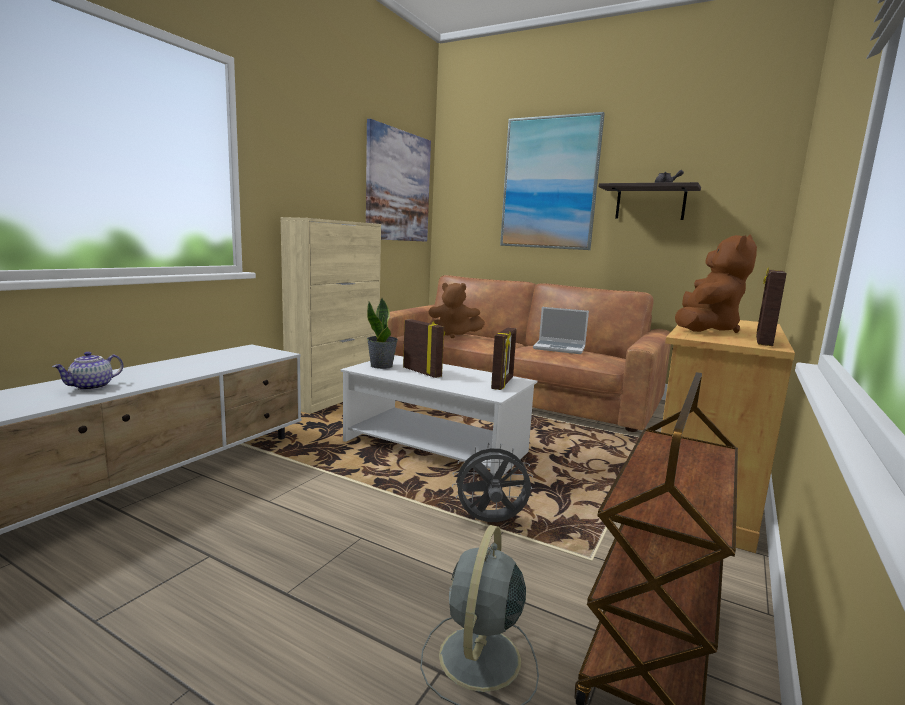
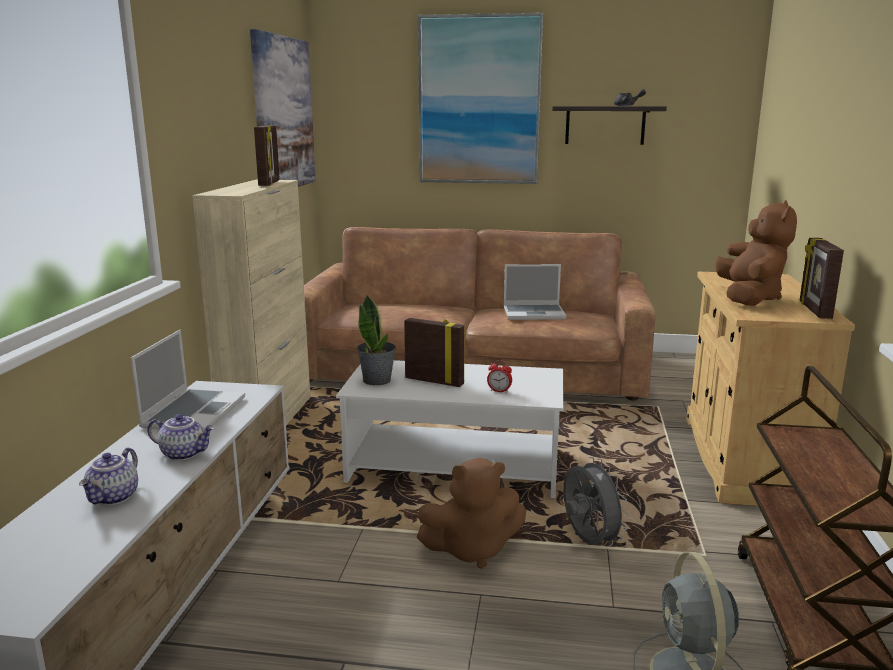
camera: 20 degrees left, 5 degrees up
brown plush toy [429,283,485,338] -> brown plush toy moved to [417,458,527,569]
grey fan [452,442,533,522] -> grey fan turned 90 degrees clockwise [563,457,629,547]
picture frame [491,328,517,390] -> picture frame moved to [254,124,280,186]
none -> laptop [131,330,245,430]
none -> teapot [147,414,214,461]
none -> alarm clock [487,360,512,393]

